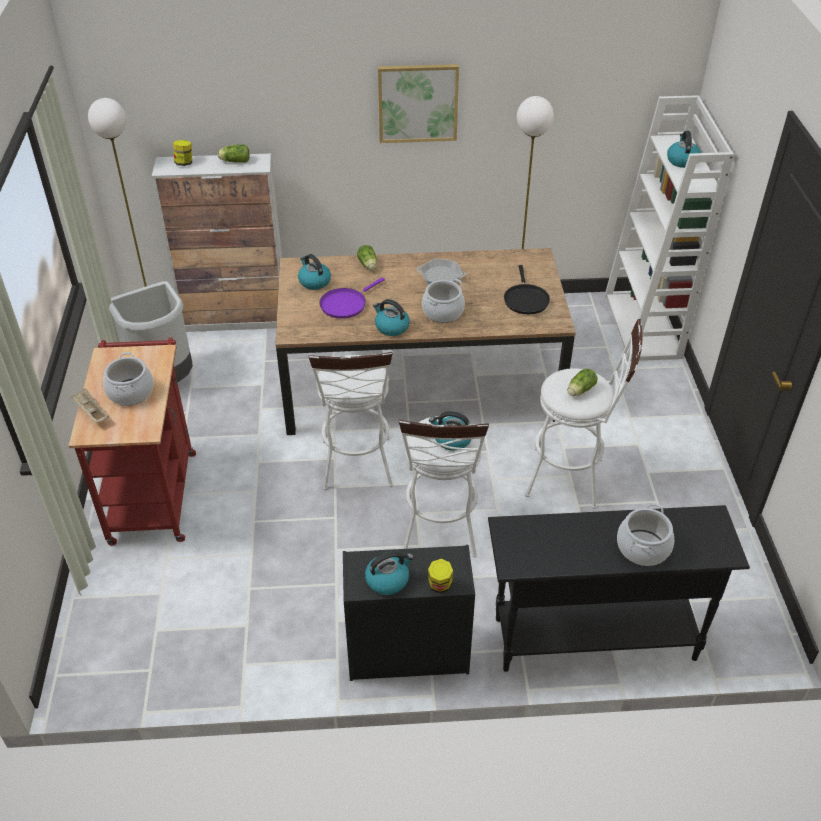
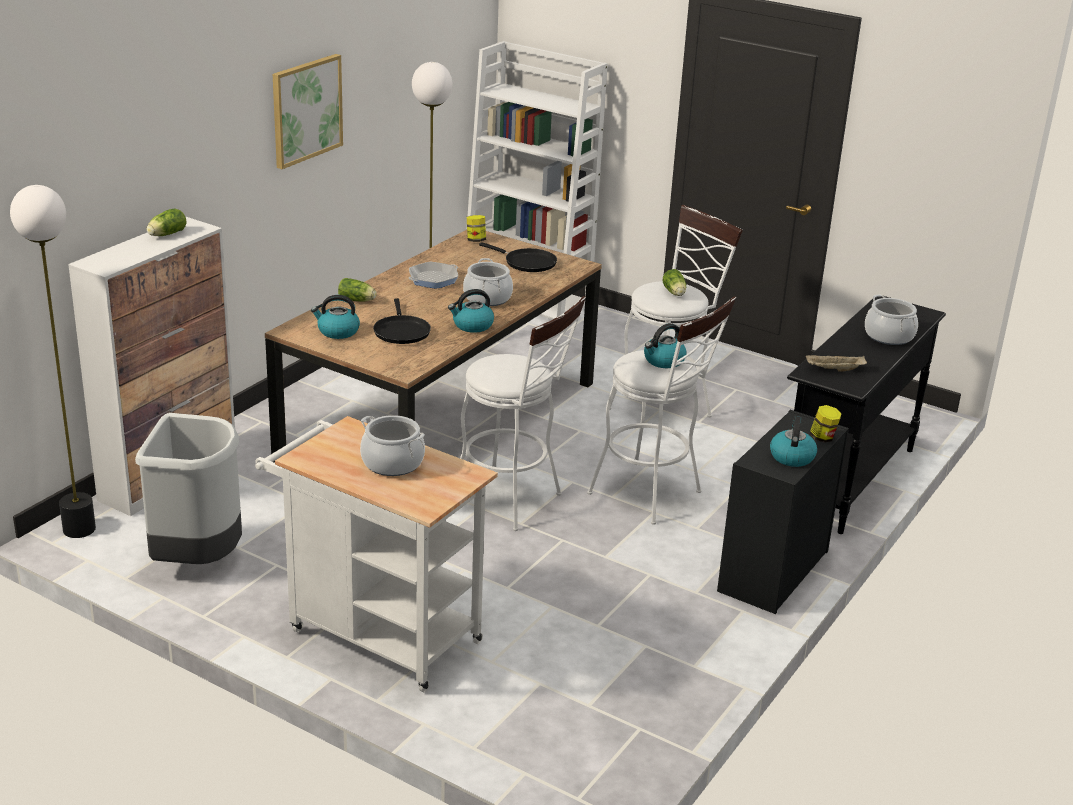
camera: 55 degrees left, 15 degrees down
red cart [69,338,196,546] -> white cart [255,416,498,692]
beige tray [71,388,109,423] -> beige tray moved to [806,355,867,372]
jar [173,140,192,166] -> jar moved to [467,215,486,242]
purple frying pan [319,277,385,319] -> black frying pan [373,298,431,344]
kettle [667,131,701,168] -> none

